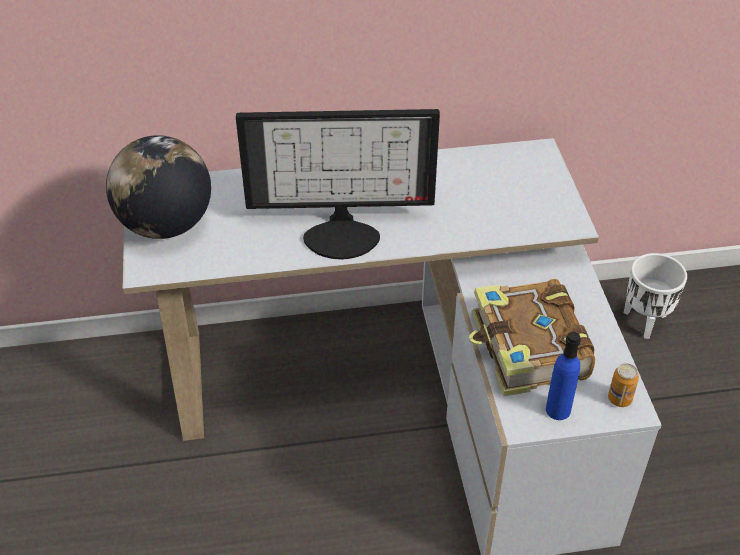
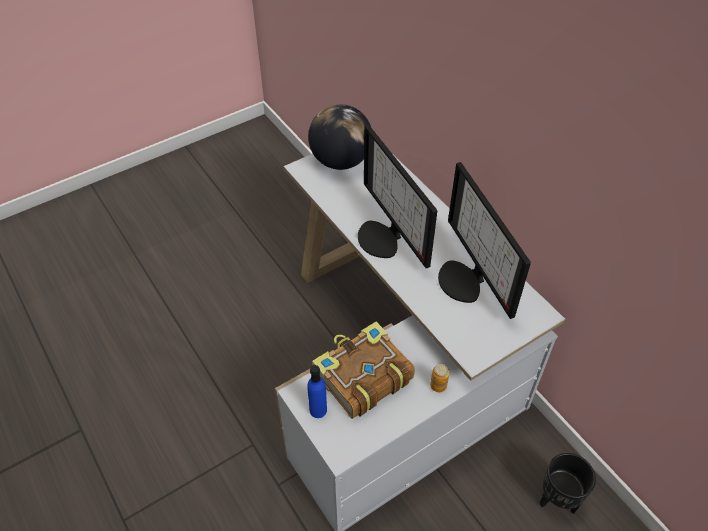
camera: 65 degrees right, 5 degrees up
can [608,363,639,407] -> can moved to [430,364,449,392]
white planter [624,253,687,339] -> black planter [539,453,596,514]
none -> monitor [438,162,531,319]

